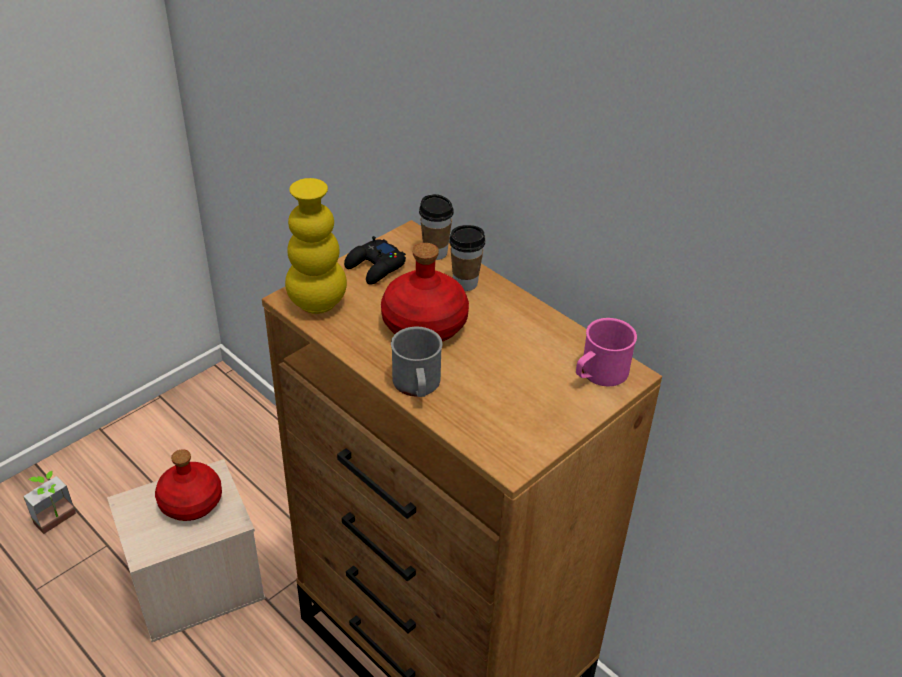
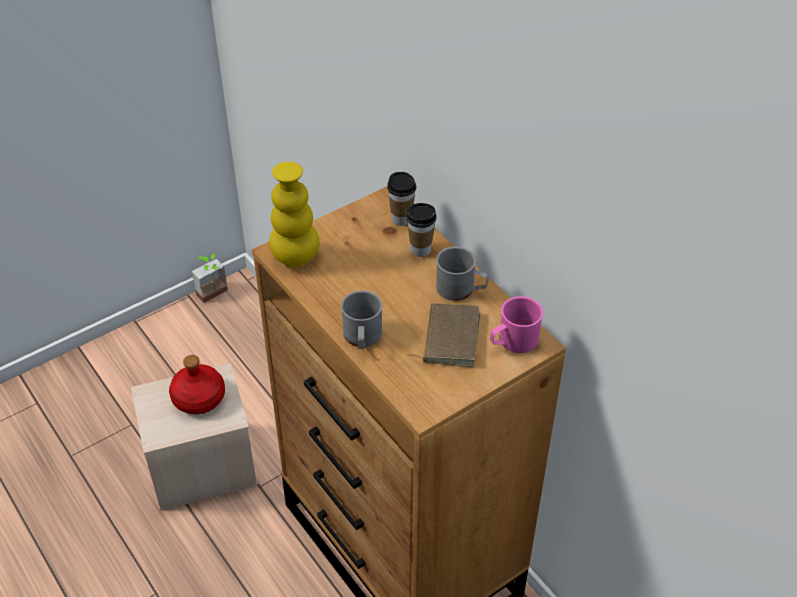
camera: 10 degrees right, 5 degrees up
potted plant [23,471,76,534] -> potted plant moved to [192,253,228,303]
black game controller [344,236,406,285] -> none
red bottle [381,243,469,342] -> none
none -> brown book [407,303,480,367]
none -> grey mug [436,246,489,301]

